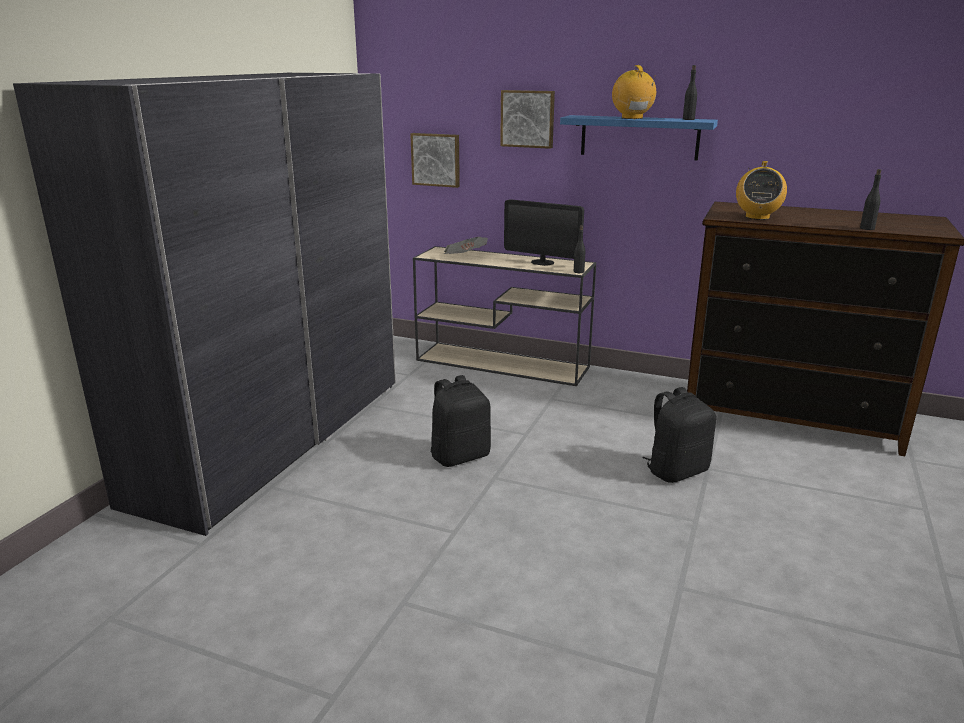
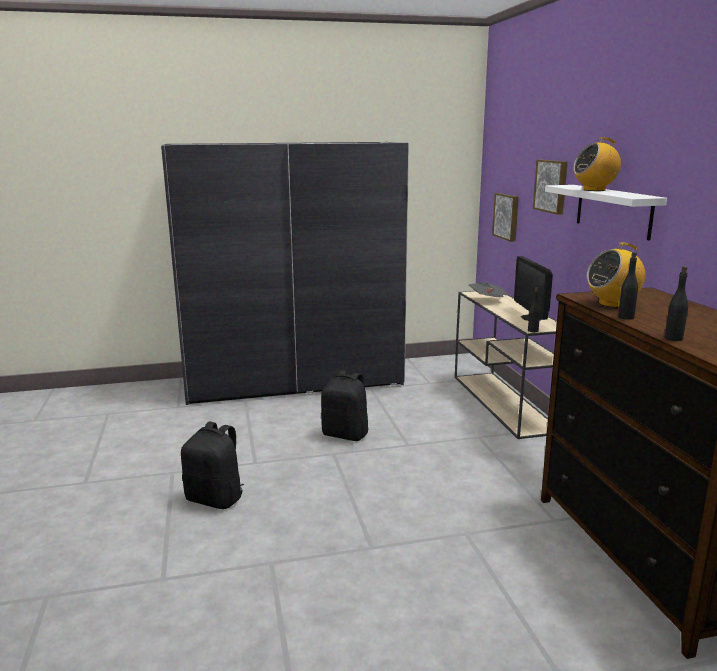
camera: 55 degrees right, 5 degrees down
blue shelf [560,115,718,160] -> white shelf [545,185,667,241]
radio [612,65,656,119] -> radio turned 150 degrees counterclockwise [573,137,621,191]
black backpack [643,387,716,483] -> black backpack moved to [181,422,244,509]
black bottle [683,65,697,120] -> black bottle moved to [618,252,638,320]

